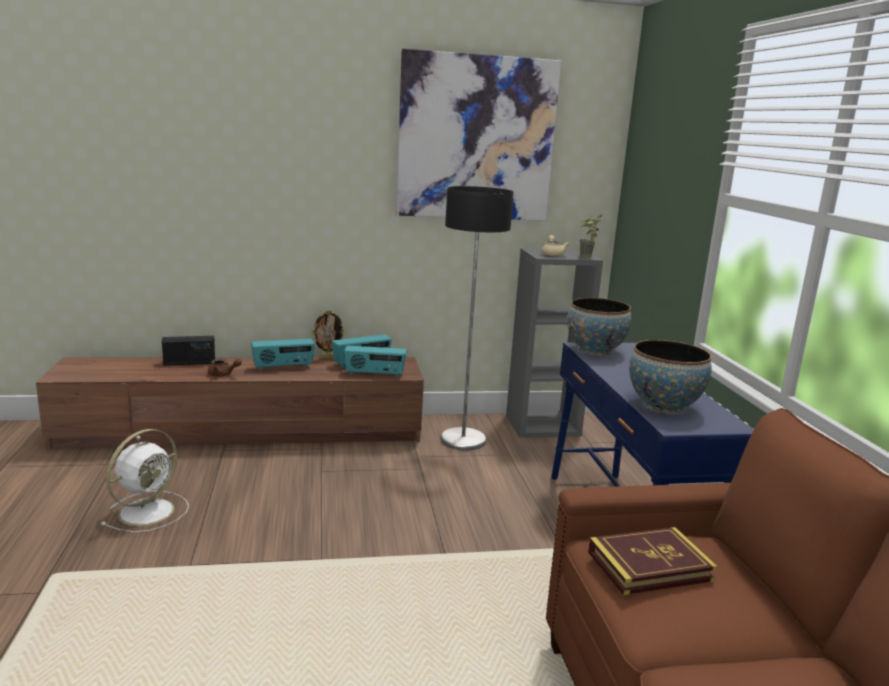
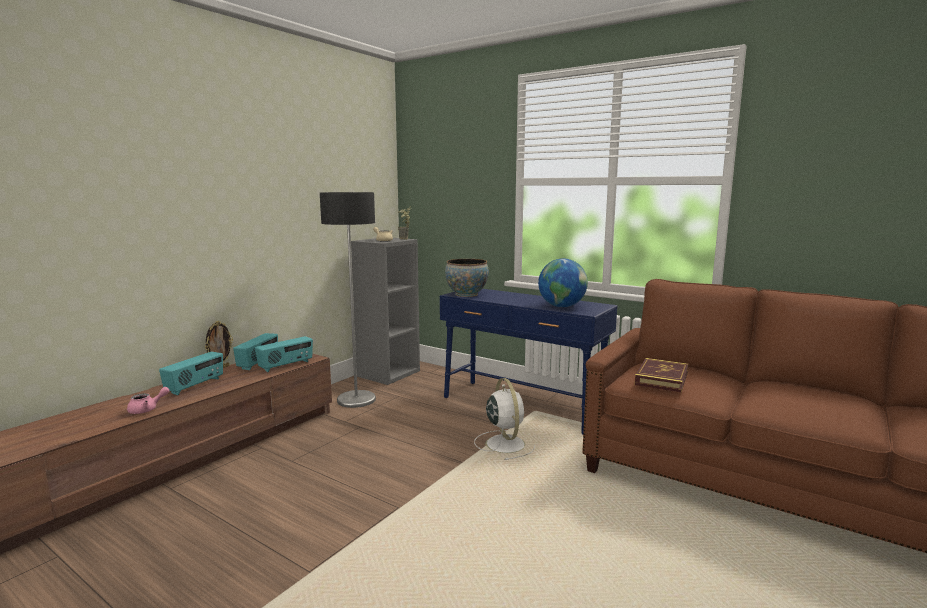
camera: 45 degrees left, 5 degrees down
white fan [101,429,189,532] -> white fan moved to [474,378,535,460]
radio [162,336,215,366] -> none
brown teapot [208,359,242,377] -> pink teapot [127,387,170,414]
picture [396,49,561,221] -> none
bowl [629,340,712,414] -> globe [538,258,588,307]

